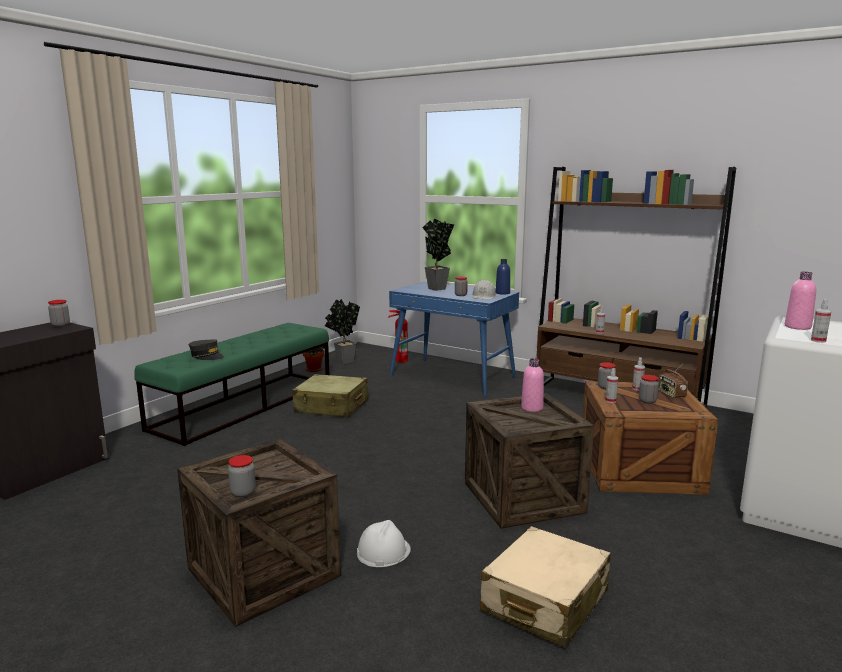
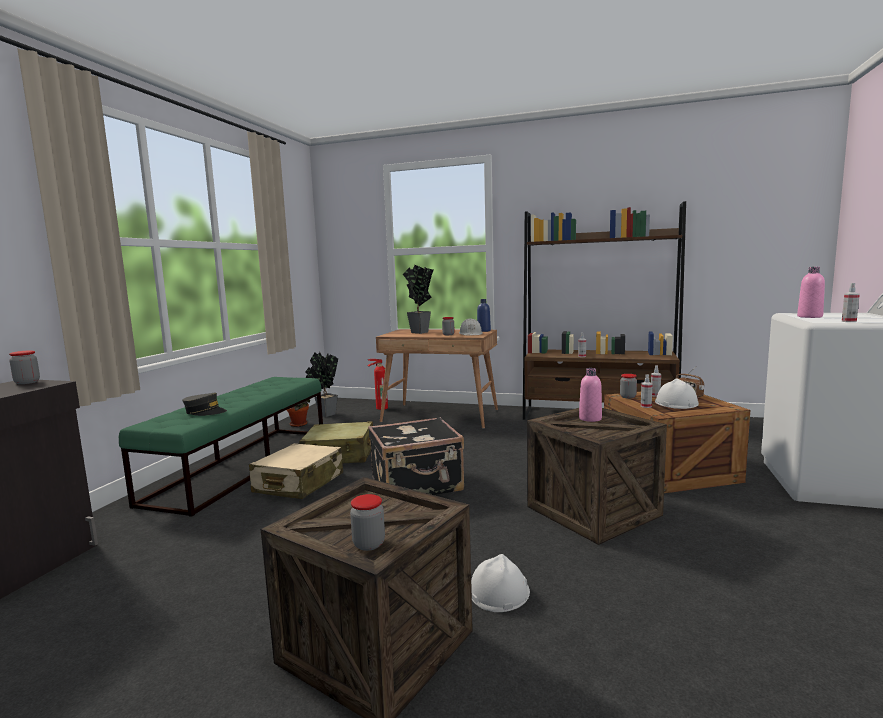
camera: 15 degrees left, 5 degrees down
blue desk [389,282,519,397] -> brown desk [376,329,498,429]
beige suitcase [480,526,611,648] -> beige suitcase moved to [249,443,343,499]
jar [639,375,659,404] -> white hard hat [655,378,699,409]
none -> black suitcase [368,417,464,495]

